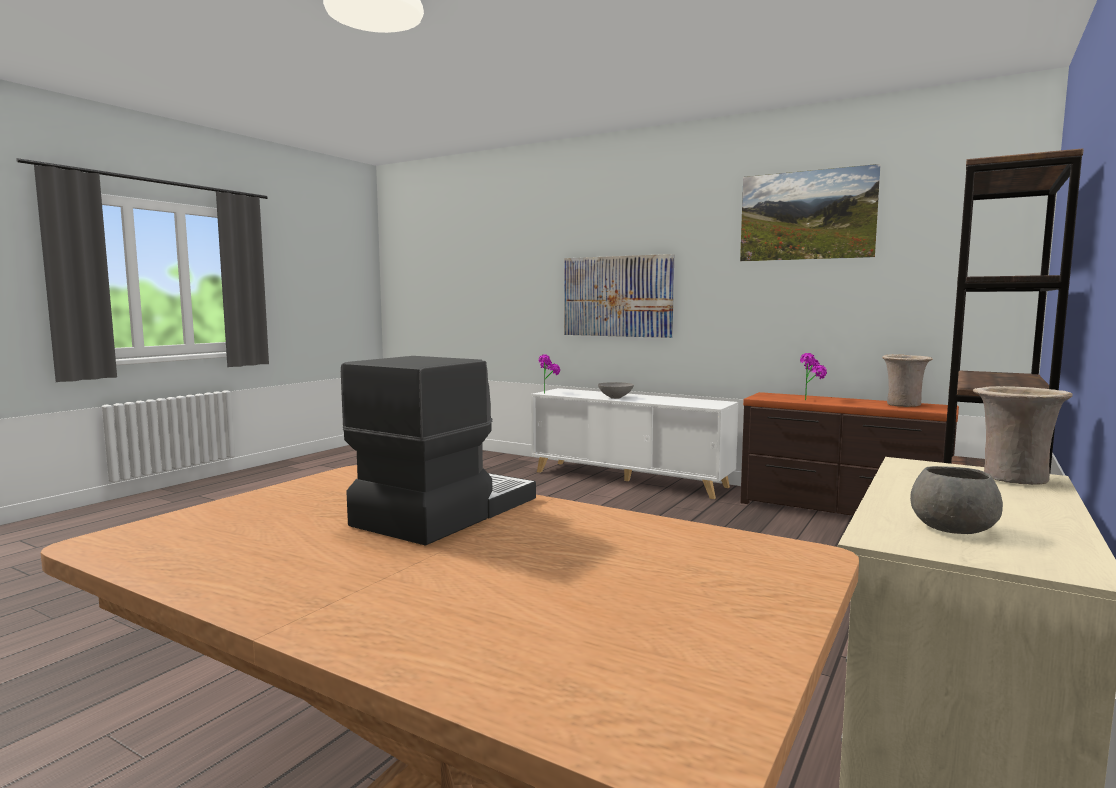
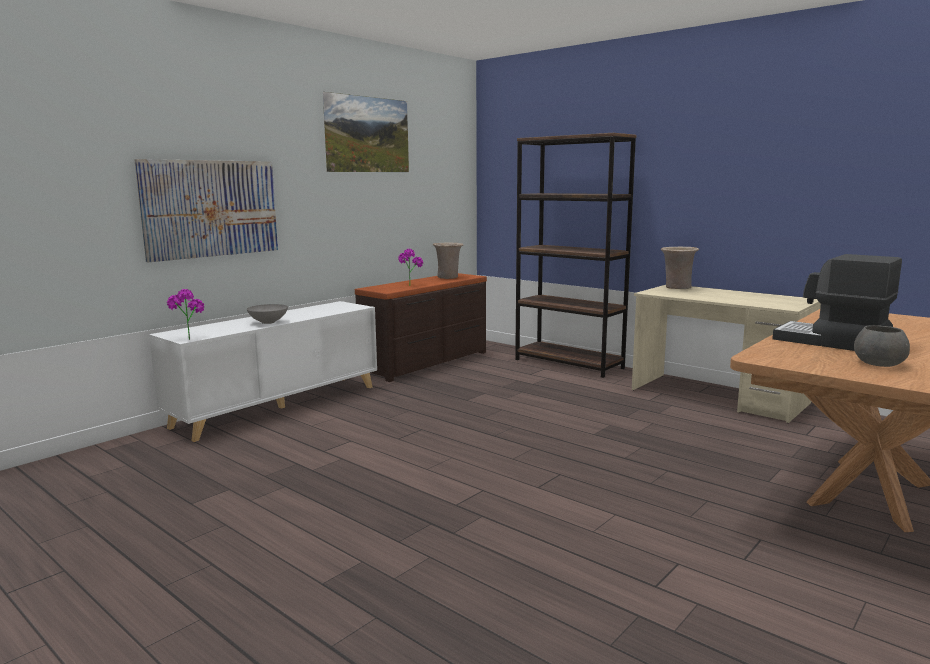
camera: 80 degrees left, 5 degrees up
grey bowl [910,466,1003,534] -> grey bowl moved to [854,325,910,367]

